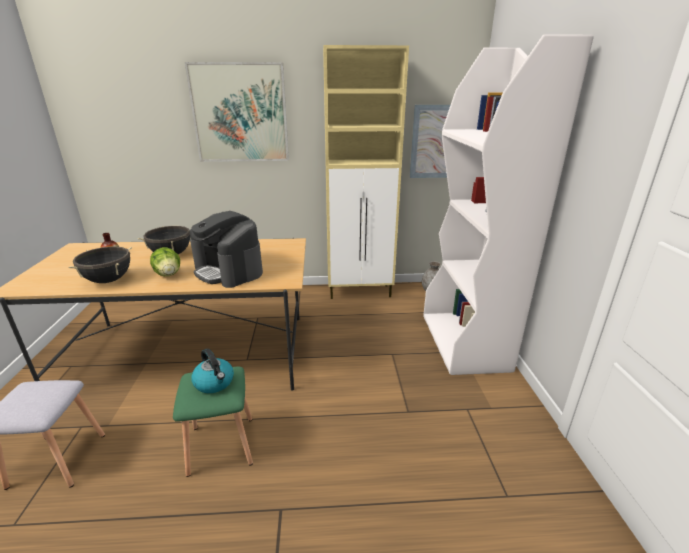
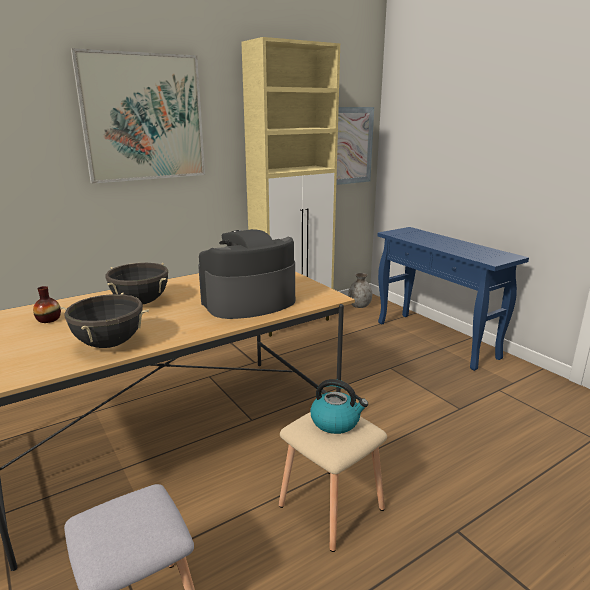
camera: 30 degrees left, 5 degrees down
lettuce [150,247,180,276] -> none
green stool [173,366,253,477] -> beige stool [279,412,387,552]
coffee machine [190,211,263,288] -> coffee machine turned 135 degrees clockwise [198,229,295,319]
white bookcase [423,34,594,375] -> blue console table [377,227,529,371]

